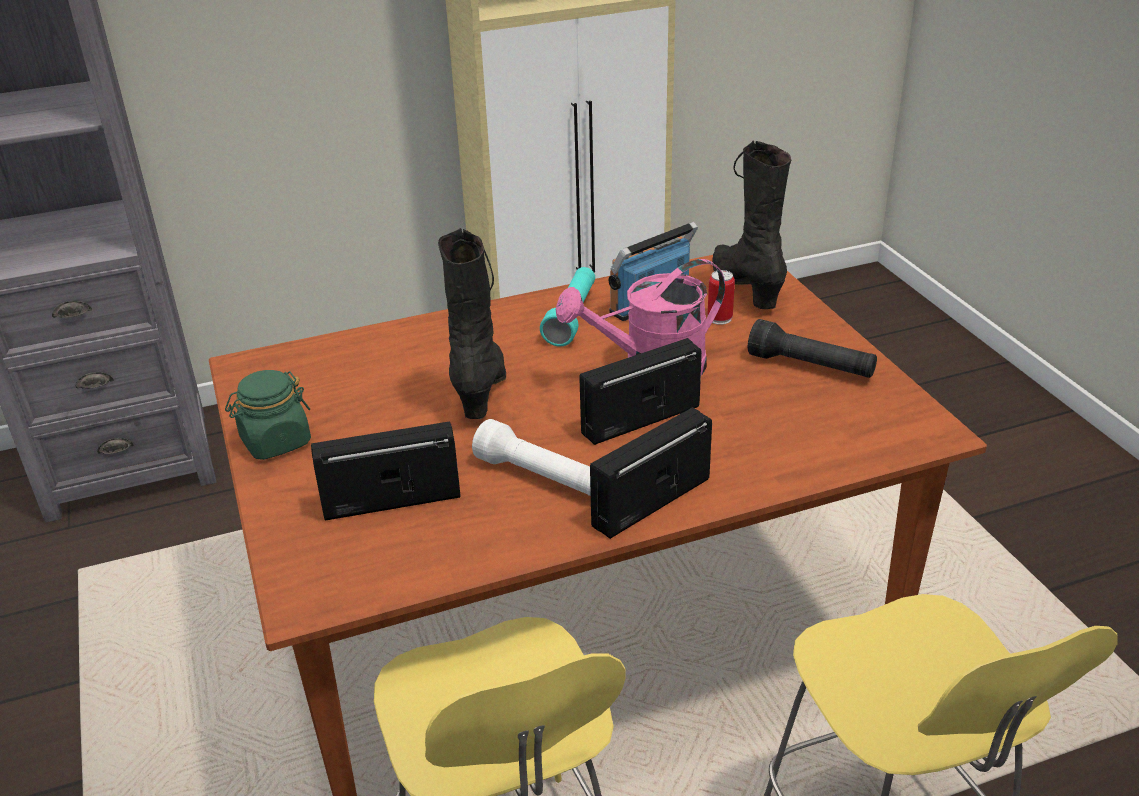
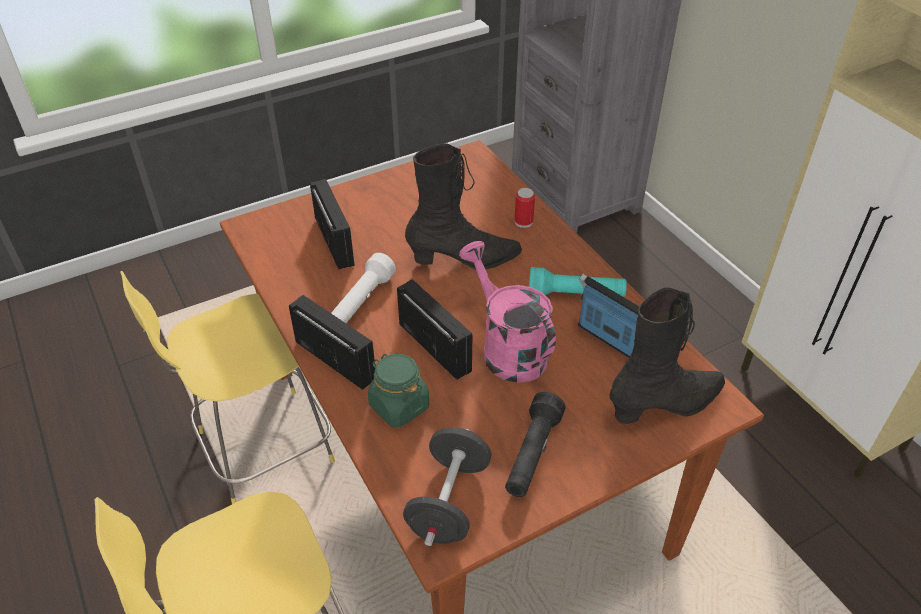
camera: 80 degrees right, 10 degrees up
green jar [225,370,311,460] -> green jar moved to [368,354,429,427]
can [708,270,735,325] -> can moved to [515,188,535,228]
none -> black dumbbell [403,428,491,546]

